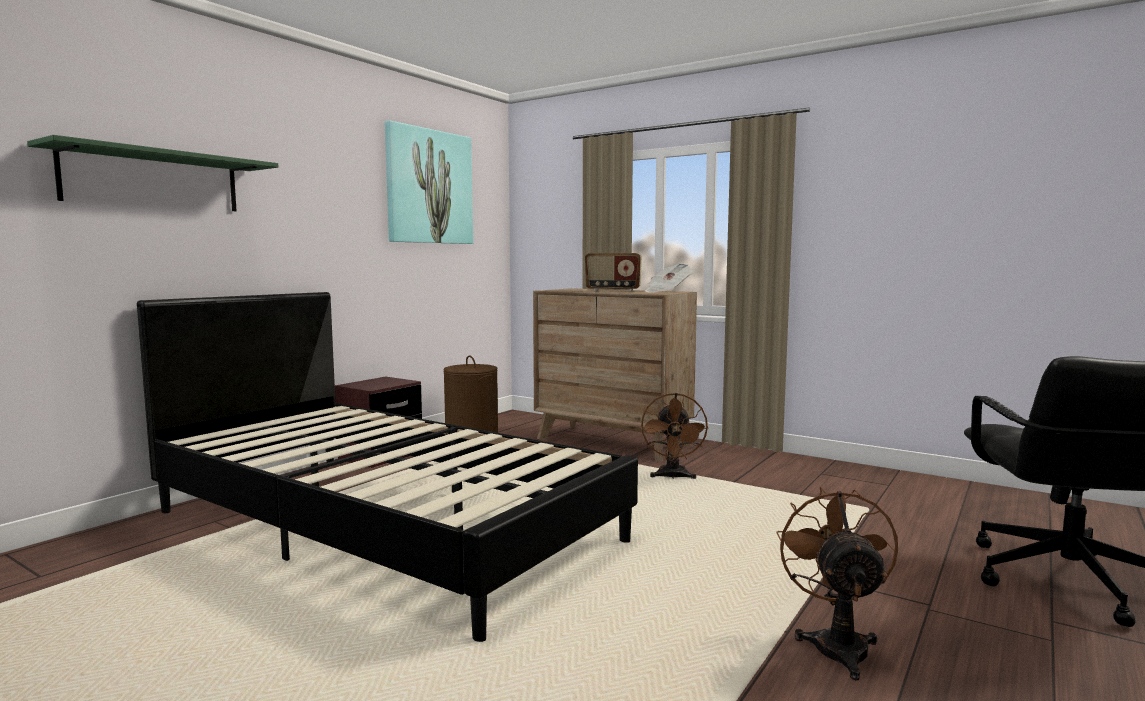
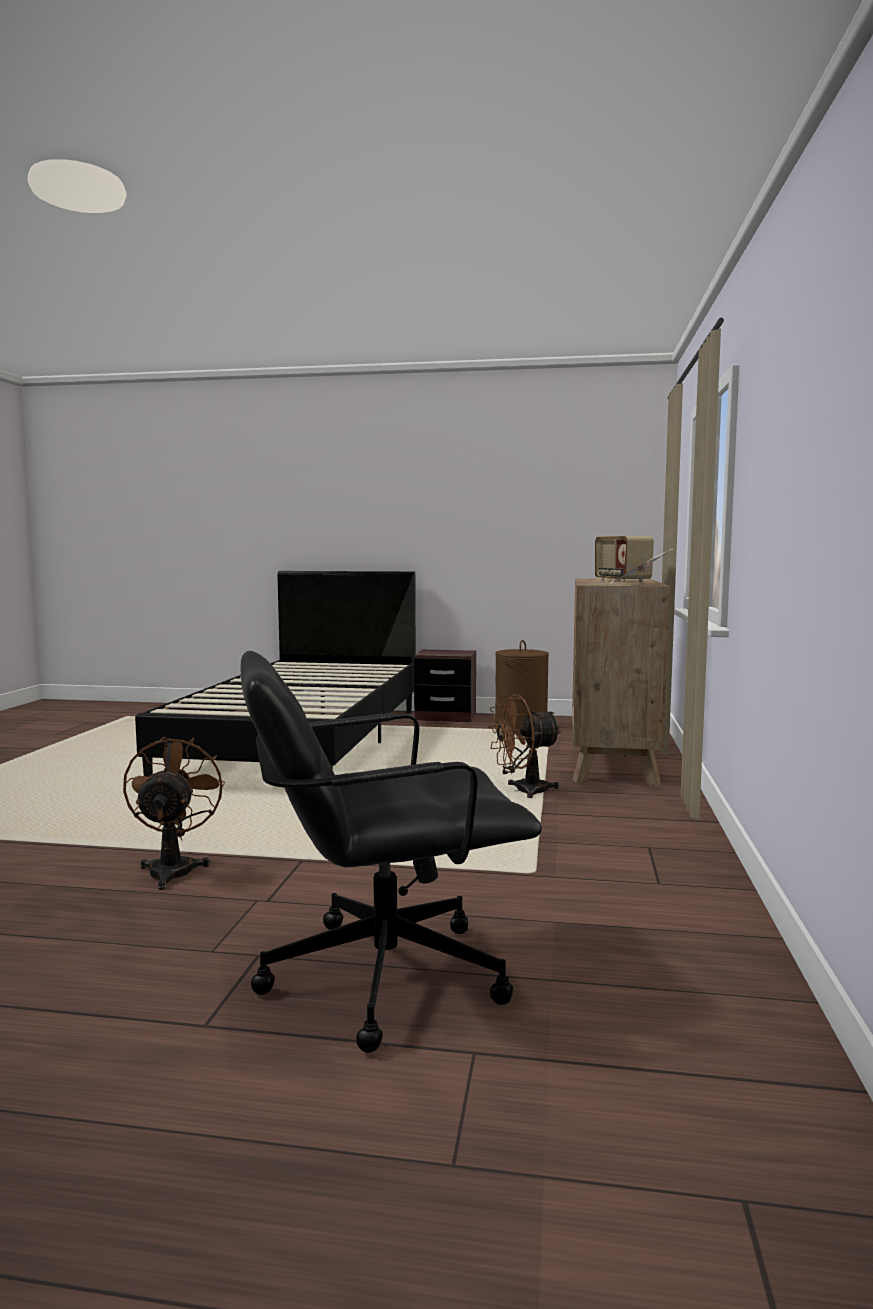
camera: 65 degrees right, 0 degrees up
green shelf [27,135,278,211] -> none
picture [385,120,473,244] -> none
brown fan [776,486,898,680] -> brown fan turned 75 degrees counterclockwise [123,737,225,890]

